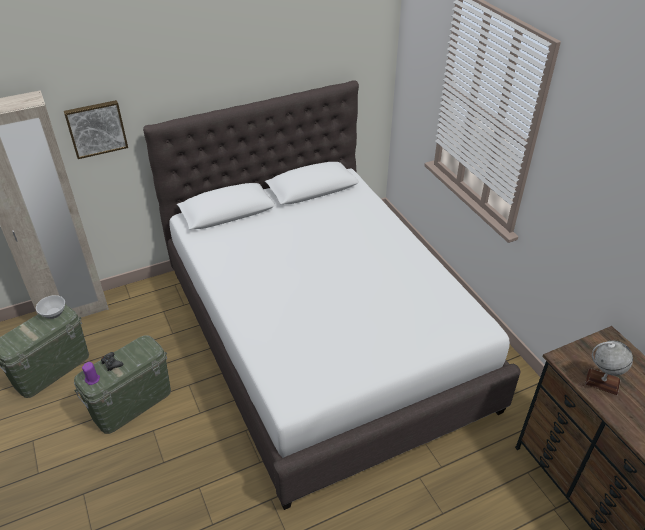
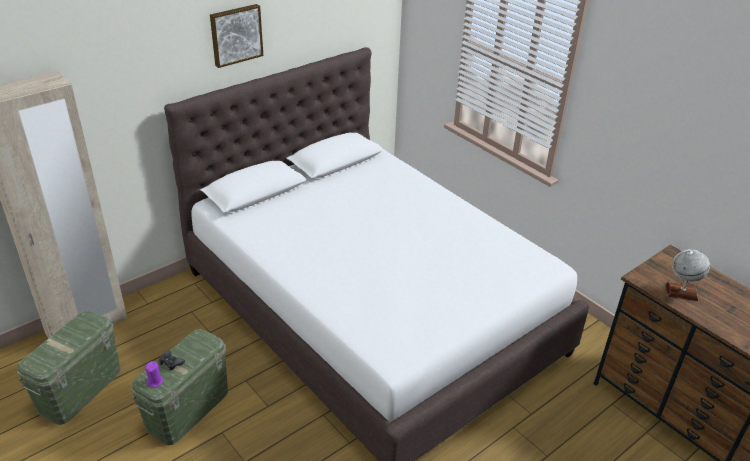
camera: 15 degrees left, 5 degrees down
bowl [36,295,65,319] -> none
picture [64,100,128,159] -> picture moved to [210,4,263,68]

